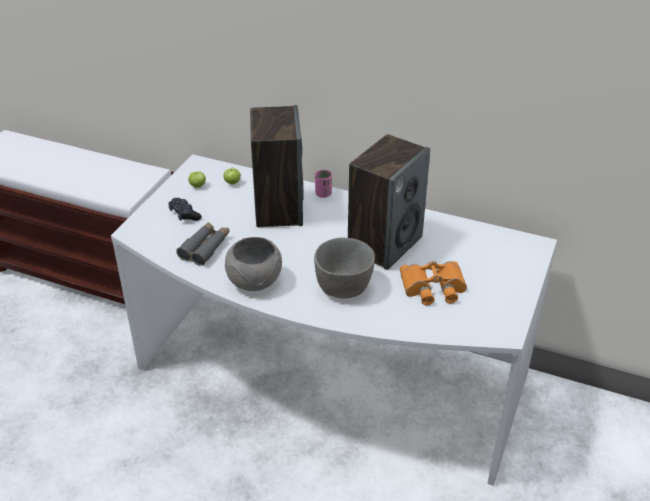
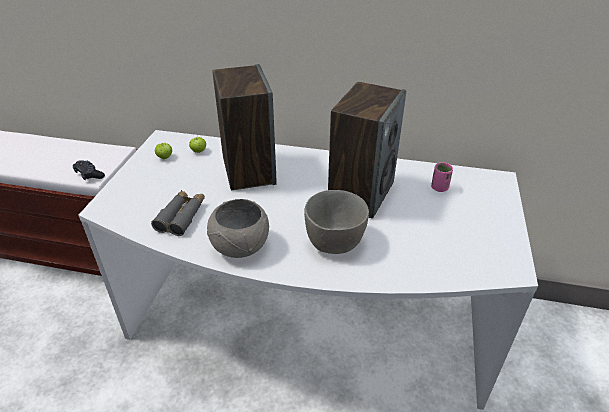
camera: 10 degrees left, 0 degrees up
black game controller [168,198,202,221] -> black game controller moved to [73,160,105,180]
pink cup [315,170,332,198] -> pink cup moved to [431,162,453,192]
orange binoculars [400,261,467,305] -> none

